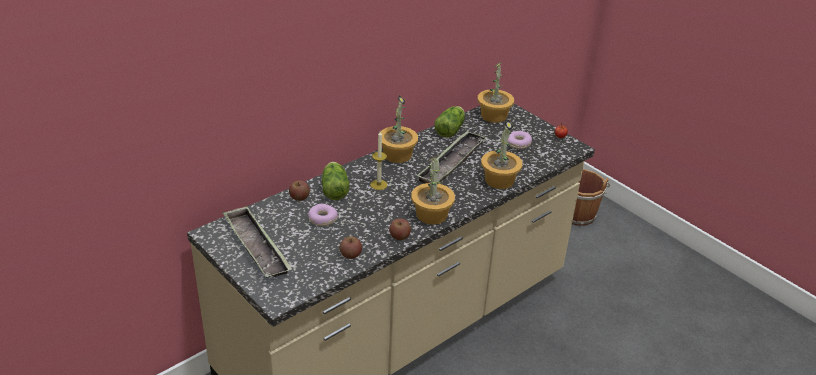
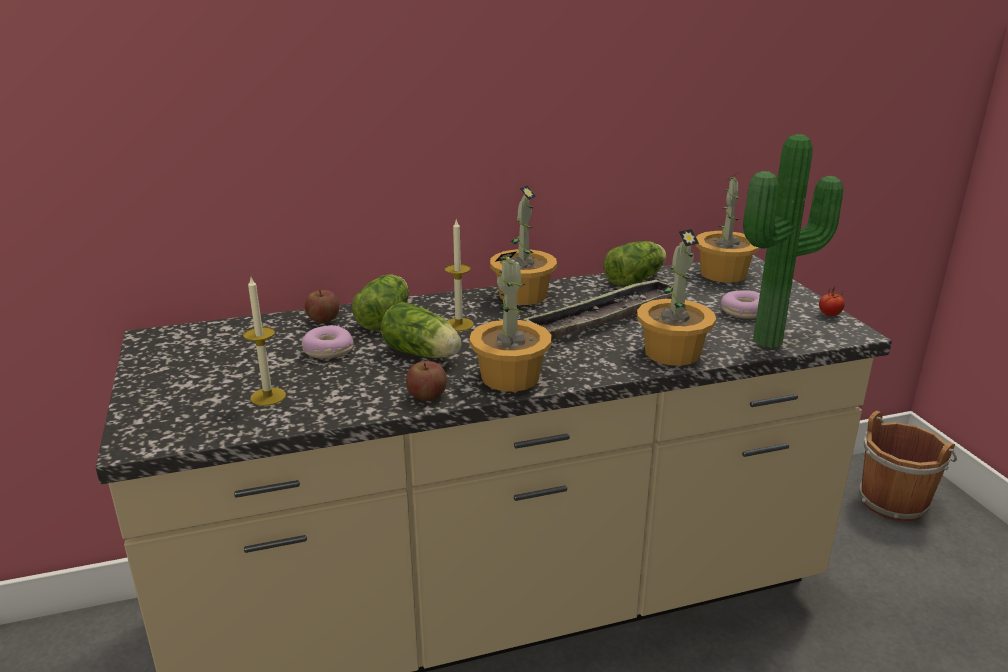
camera: 25 degrees right, 10 degrees down
tray [223,206,292,277] -> none
apple [340,236,362,259] -> none
none -> candle [243,277,286,406]
none -> lettuce [381,302,461,358]
none -> potted plant [743,134,843,348]

